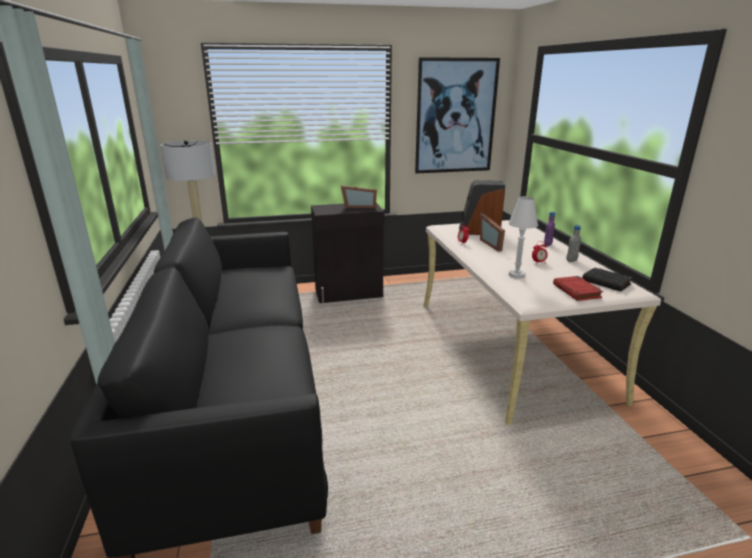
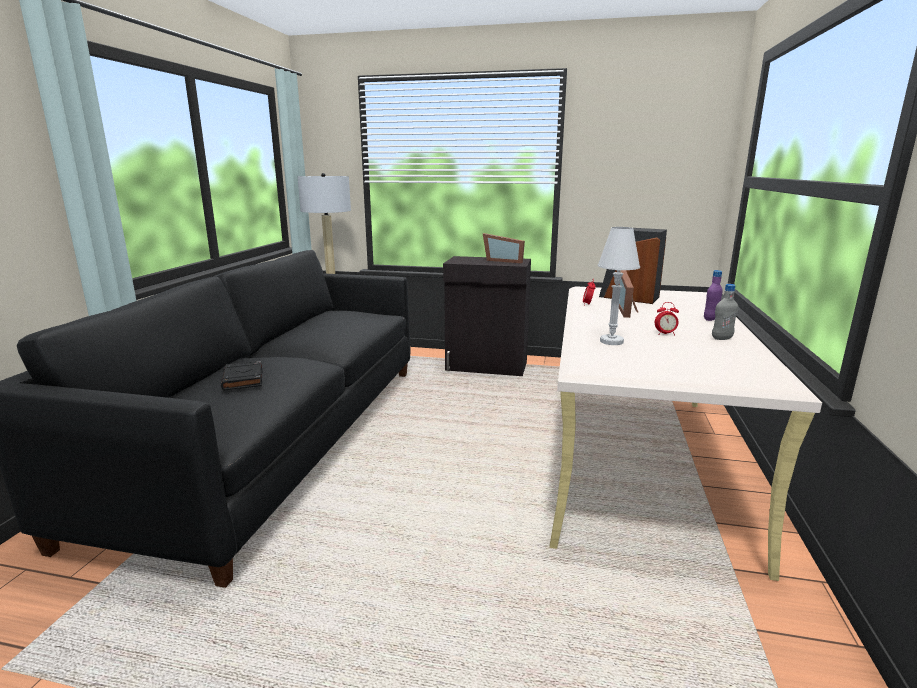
camera: 25 degrees right, 5 degrees down
picture [415,57,500,173] -> none
red book [553,276,603,301] -> none
black book [582,268,633,292] -> black book moved to [221,361,262,390]

